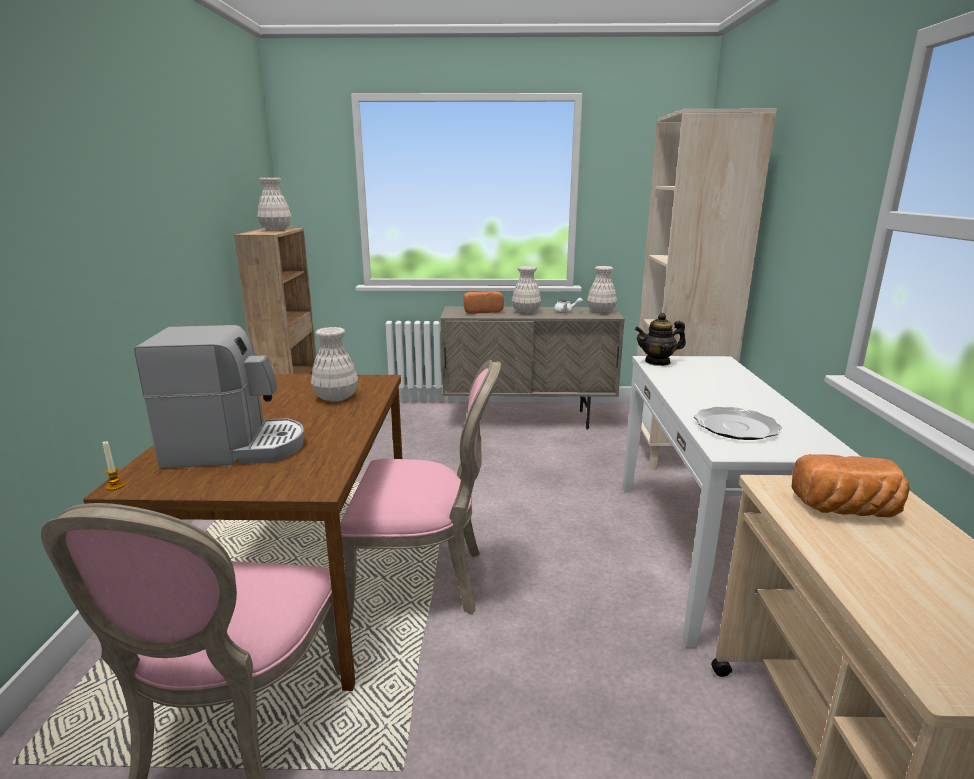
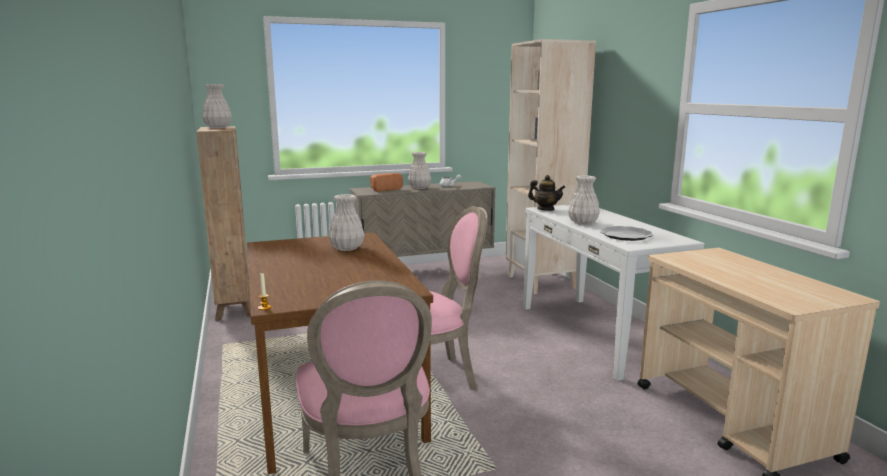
camera: 20 degrees left, 5 degrees down
coffee machine [134,325,304,468] -> none
white vase [587,266,617,314] -> white vase moved to [568,175,600,225]
teapot [635,313,686,366] -> teapot turned 120 degrees counterclockwise [528,175,565,211]
bread [792,454,910,517] -> none

